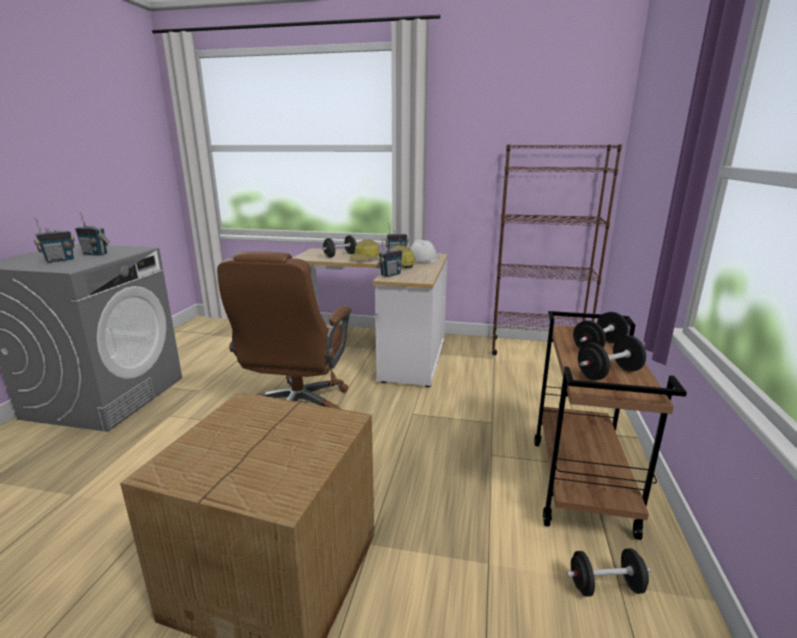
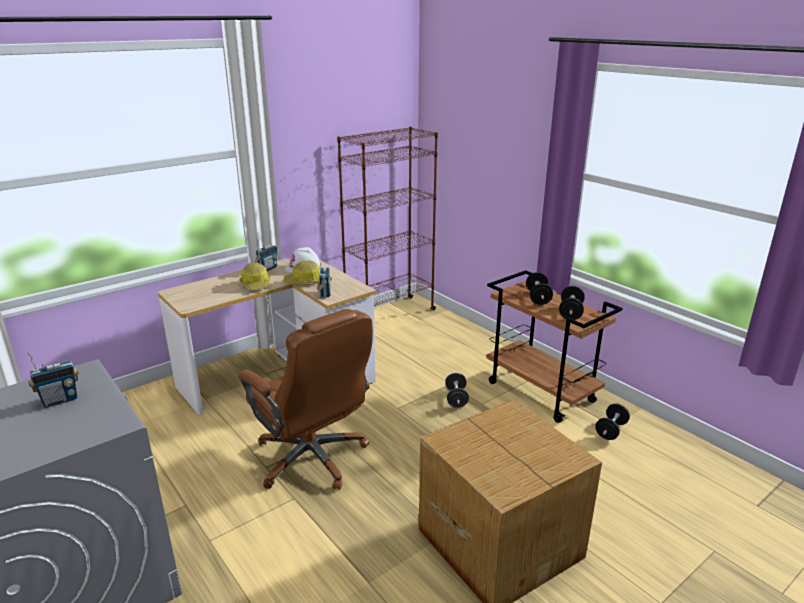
camera: 50 degrees left, 5 degrees up
radio [34,217,75,263] -> none
black dumbbell [322,235,357,258] -> black dumbbell moved to [445,373,469,408]

